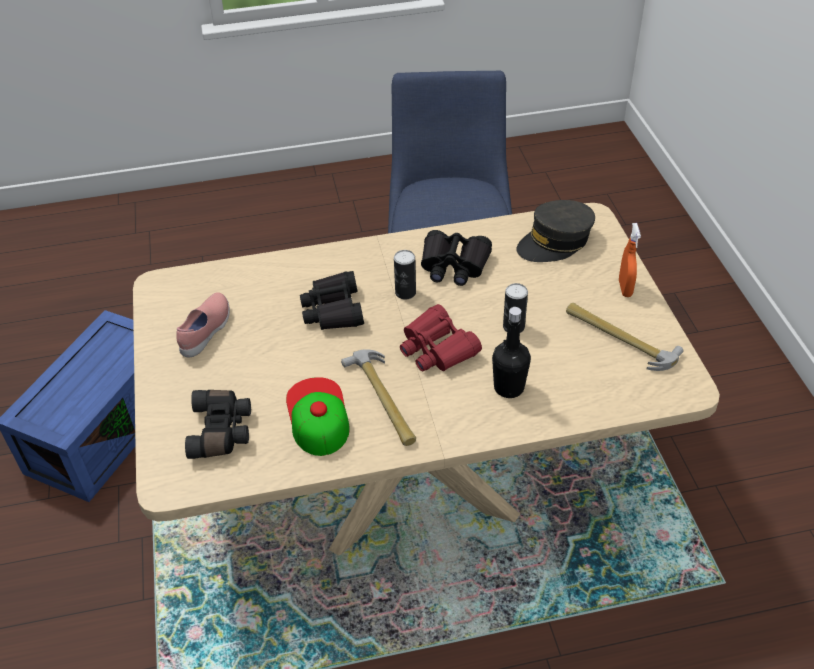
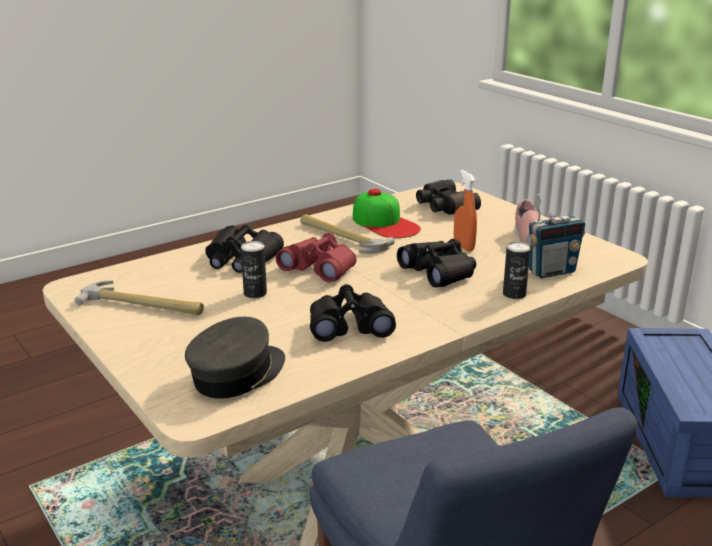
camera: 155 degrees right, 20 degrees down
can [394,250,416,299] -> can moved to [503,242,531,299]
black bottle [492,307,531,398] -> black binoculars [205,225,284,273]
orange spray bottle [619,223,641,297] -> orange spray bottle moved to [454,170,477,252]
none -> radio [525,194,585,278]

